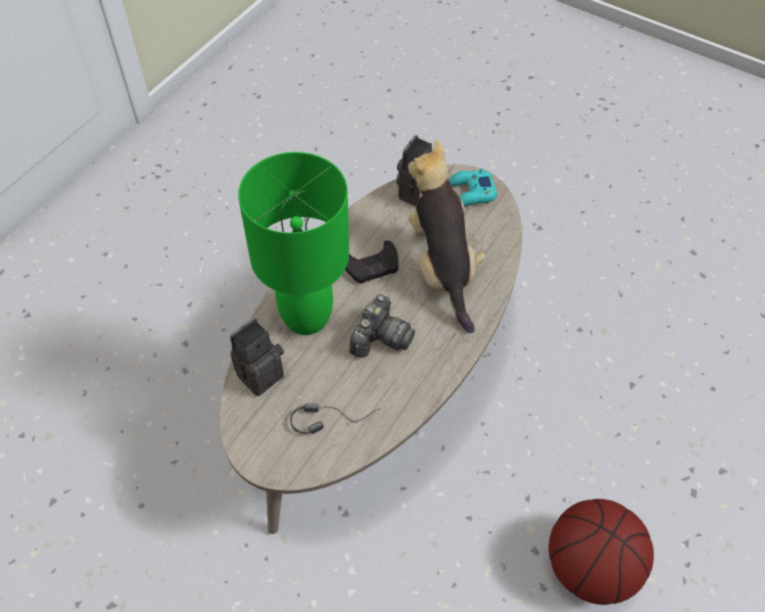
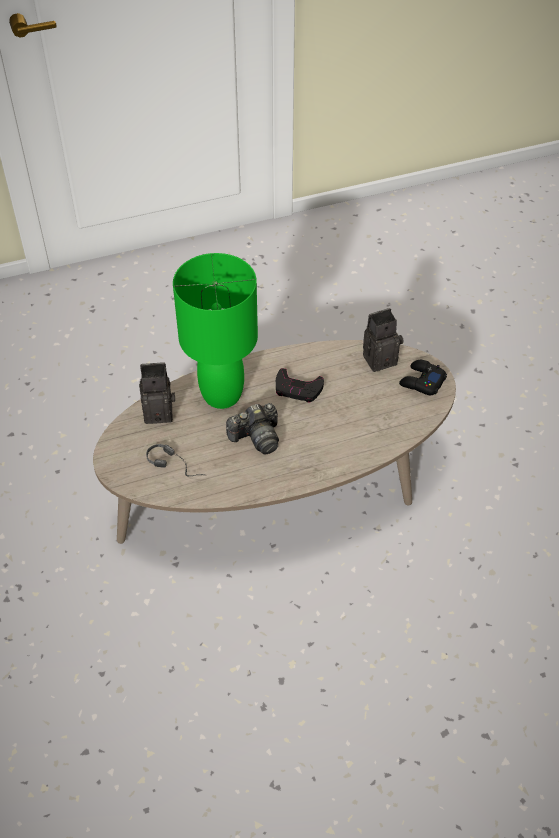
camera: 40 degrees right, 5 degrees down
plush toy [408,140,486,333] -> none
turquoise game controller [449,168,497,207] -> black game controller [399,360,447,395]
basketball [549,499,654,605] -> none

